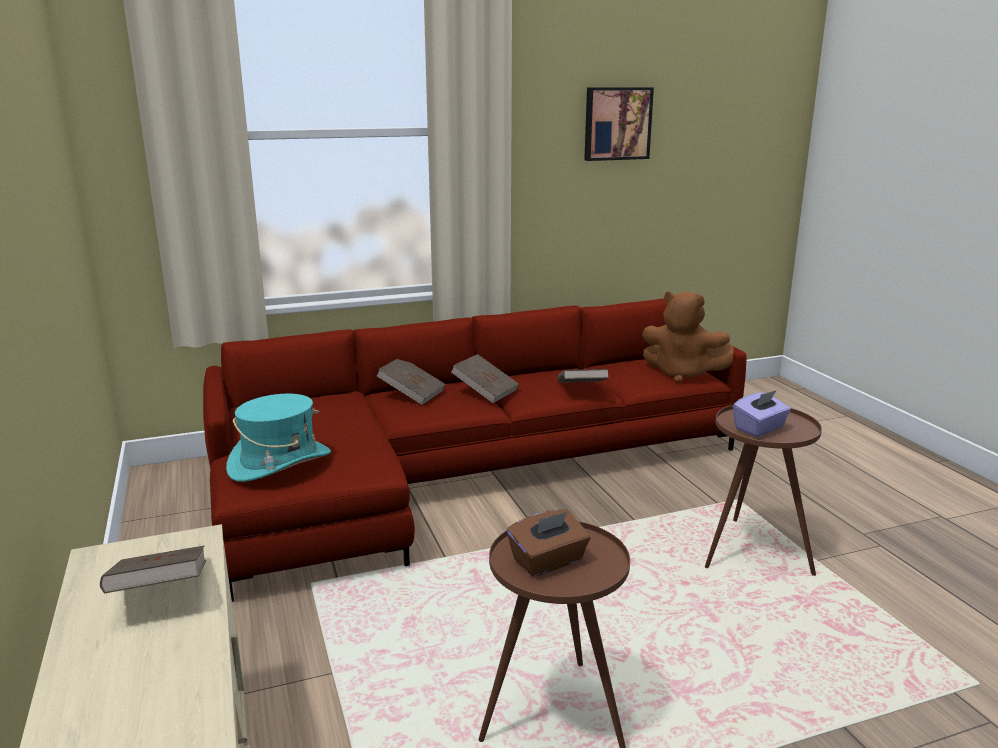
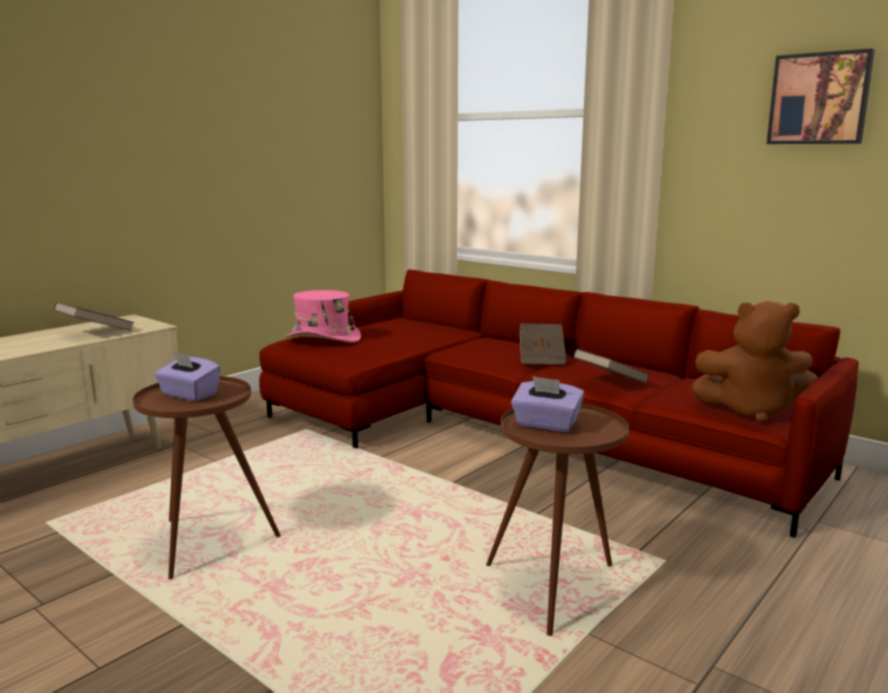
camera: 60 degrees right, 5 degrees down
turquoise hat [226,394,331,482] -> pink hat [285,290,361,342]
brown book [376,359,446,405] -> none
brown tissue box [507,509,591,577] -> purple tissue box [154,351,221,401]
brown plush toy [642,291,734,383] -> brown plush toy turned 75 degrees counterclockwise [691,301,818,423]

